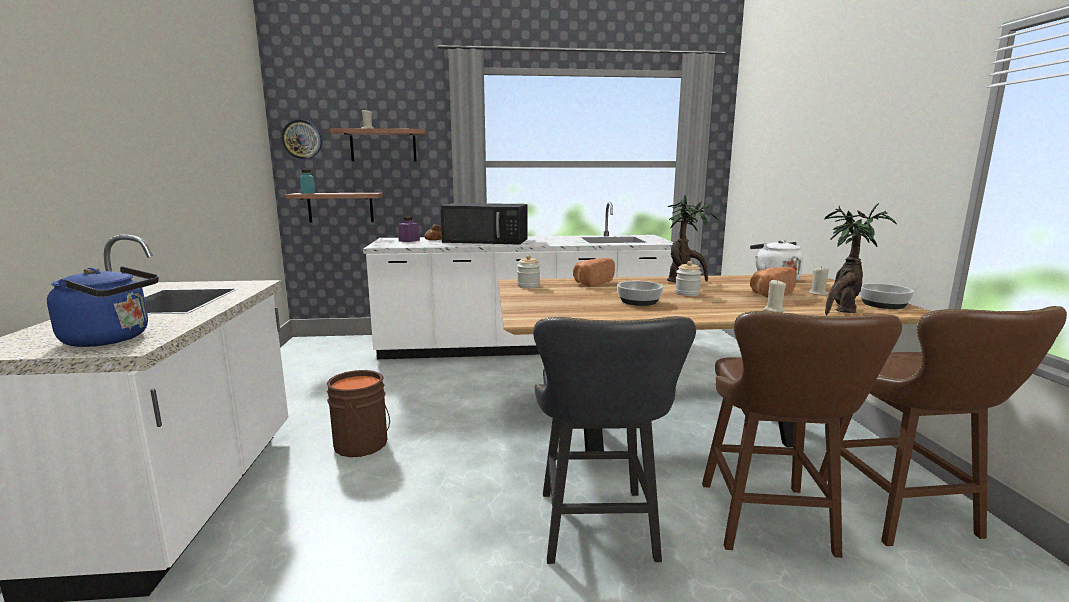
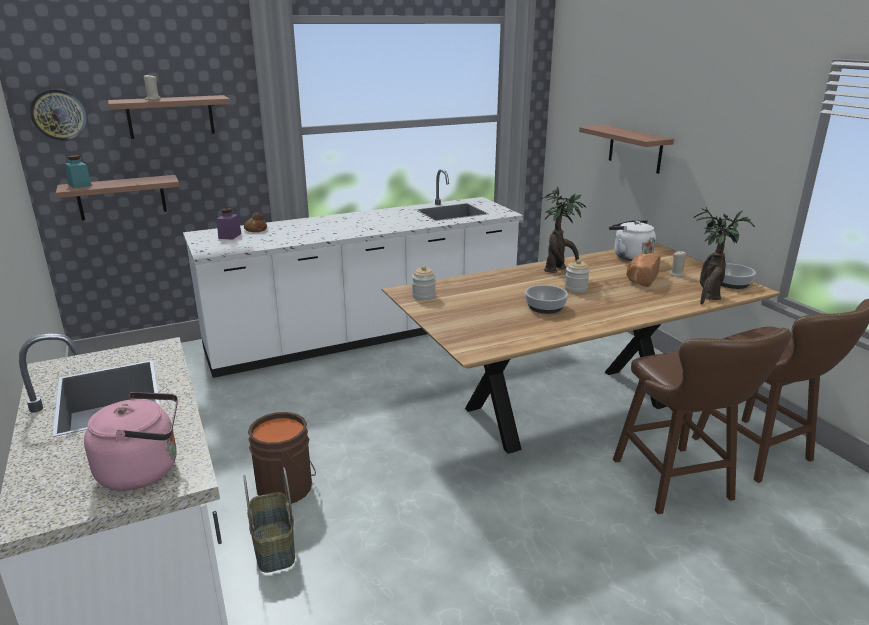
camera: 20 degrees left, 10 degrees up
blue kettle [47,266,159,347] -> pink kettle [84,392,178,491]
black microwave [440,203,528,245] -> none
grey stool [533,316,696,564] -> none
bread [573,258,615,287] -> none
beige candle [763,279,786,312] -> none
none -> basket [243,467,295,573]
none -> shelf [579,125,674,174]

